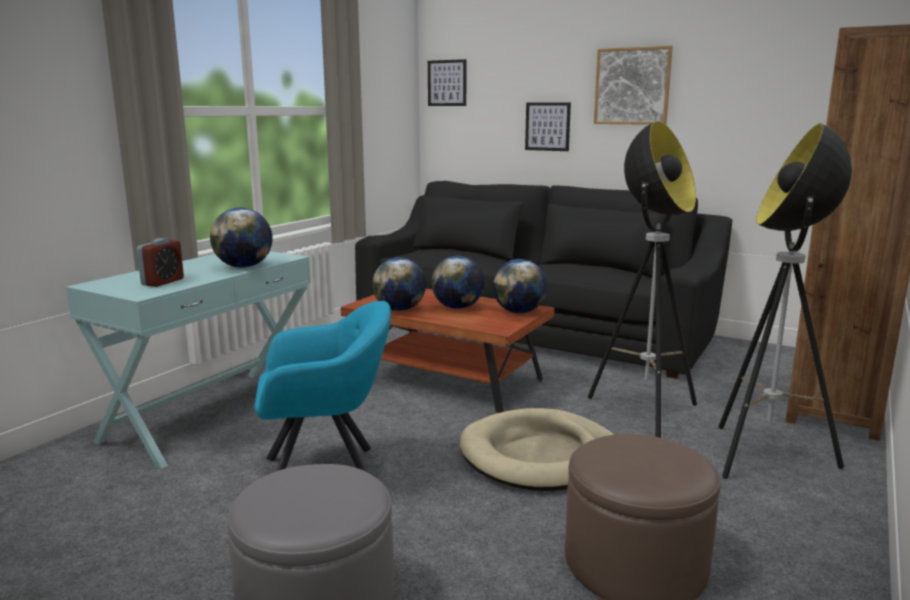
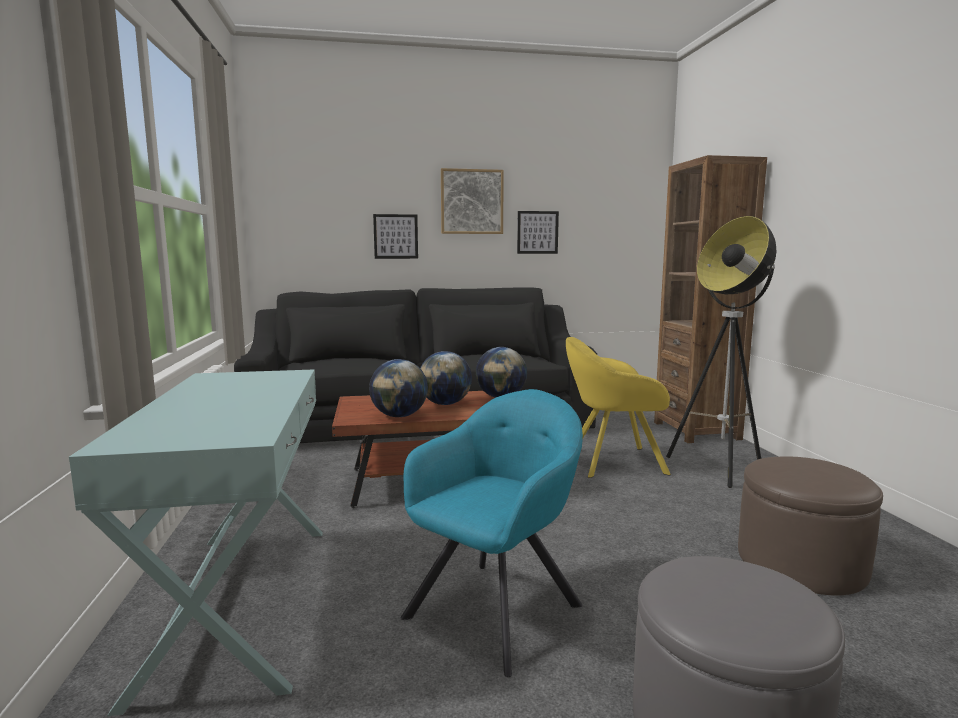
camera: 40 degrees left, 5 degrees down
alarm clock [137,238,184,287] -> none
globe [210,208,273,268] -> none
picture [428,59,467,106] -> picture moved to [517,211,559,254]
beige dog bed [460,408,614,491] -> none
floor lamp [588,121,697,438] -> yellow armchair [566,337,671,478]

